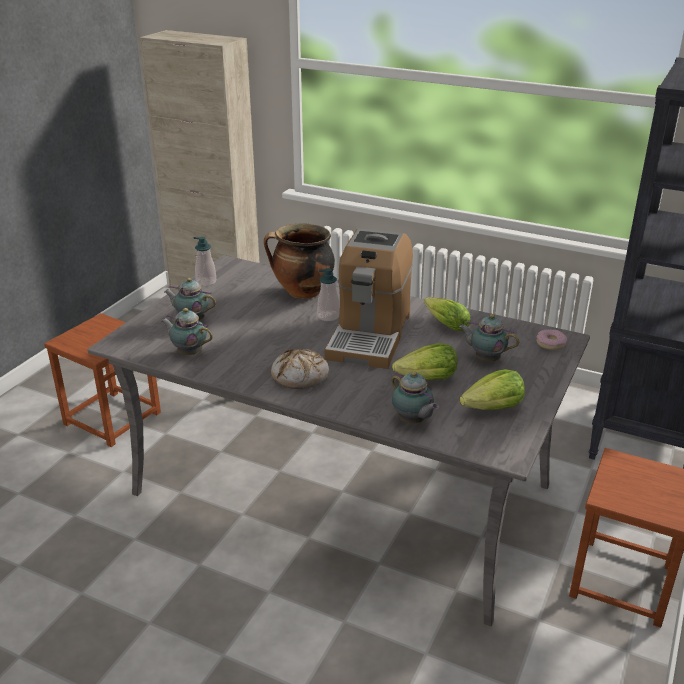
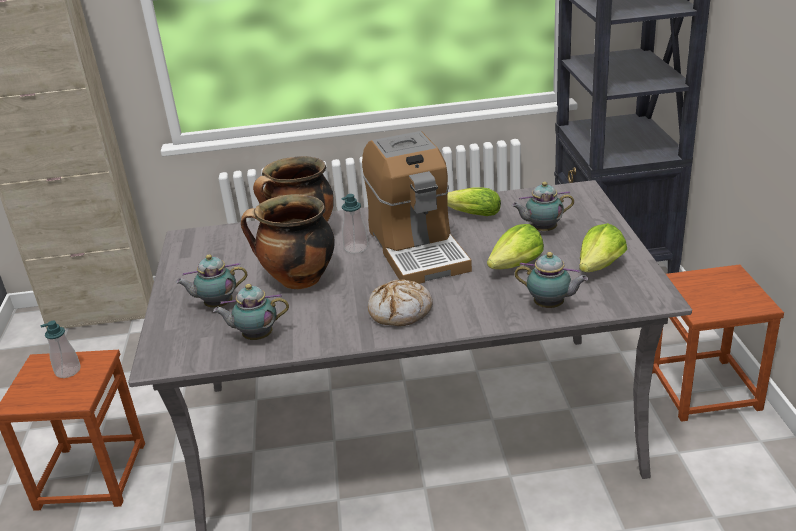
camera: 30 degrees left, 0 degrees up
soap dispenser [194,237,216,286] -> soap dispenser moved to [41,321,81,378]
donut [536,329,567,350] -> none
none -> cooking pot [241,194,335,289]

